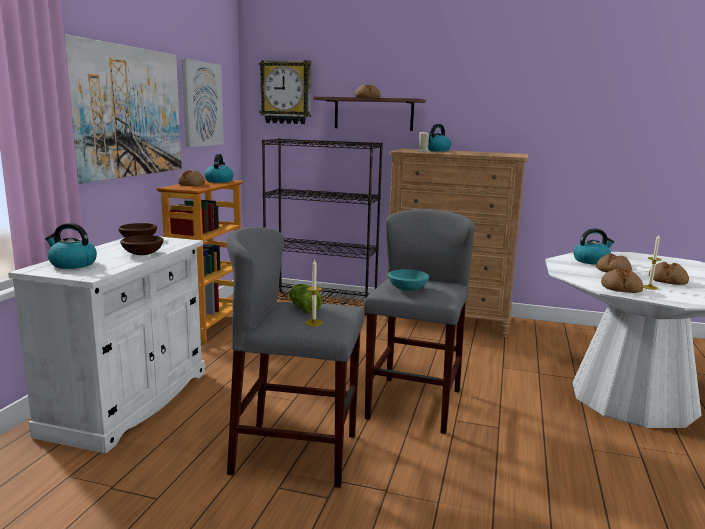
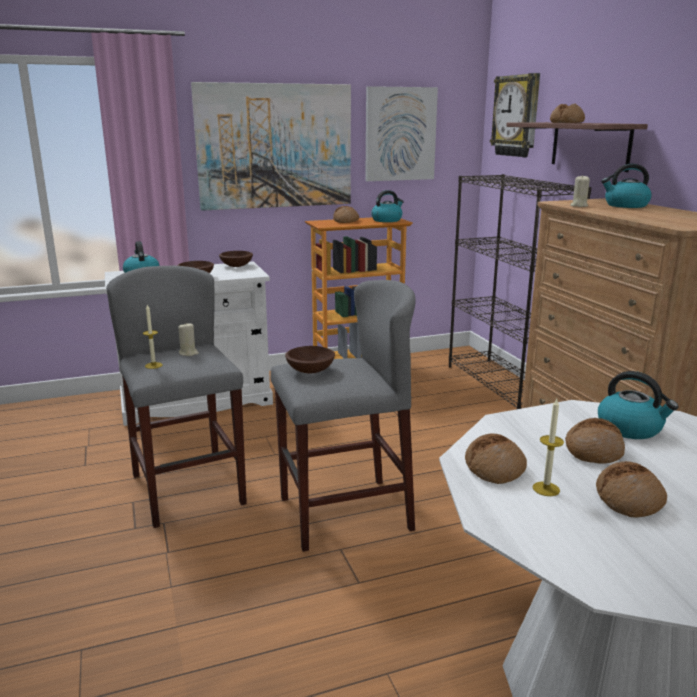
camera: 55 degrees right, 5 degrees up
lettuce [289,284,322,313] -> beige candle [178,323,199,356]
turquoise bowl [388,269,429,291] -> brown bowl [285,346,335,374]

